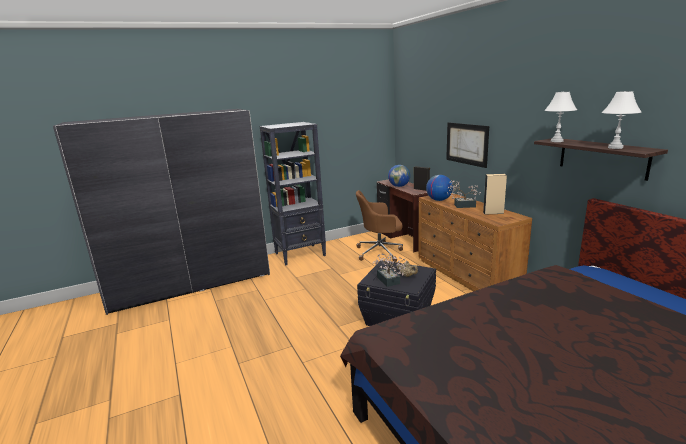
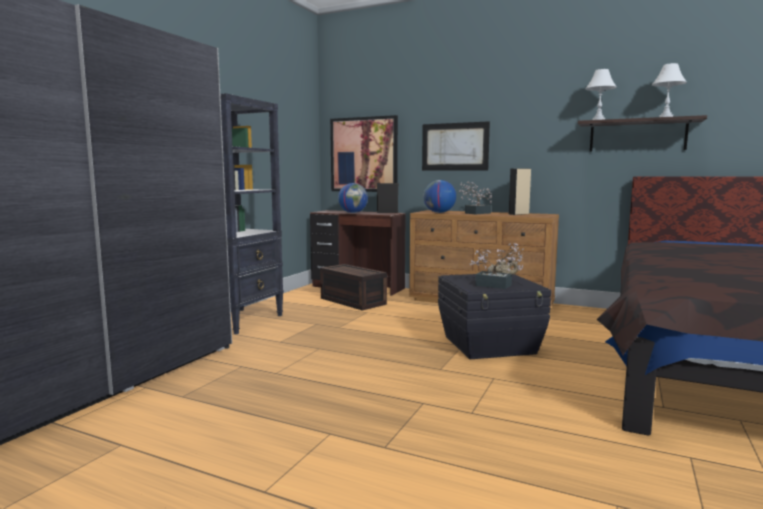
camera: 40 degrees left, 10 degrees down
brown office chair [356,190,403,262] -> brown storage box [320,264,387,311]
none -> picture [330,115,398,192]

